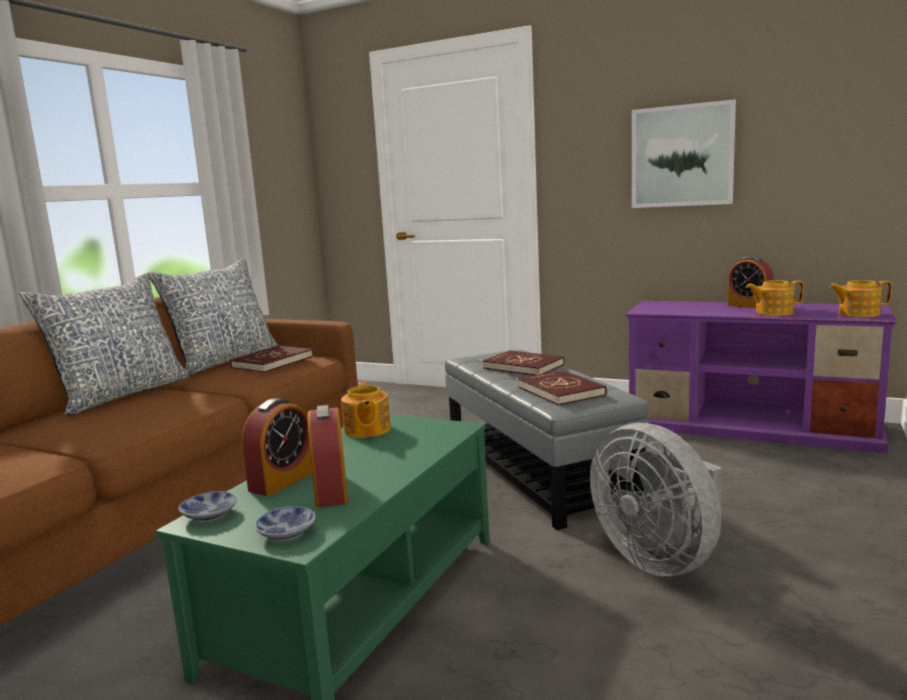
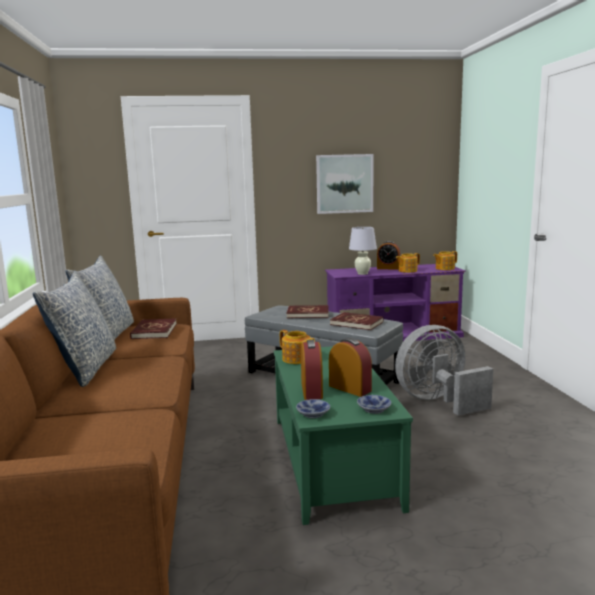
camera: 35 degrees left, 0 degrees up
grey fan [590,423,722,576] -> grey fan turned 135 degrees clockwise [395,325,494,416]
none -> white table lamp [349,227,377,275]

